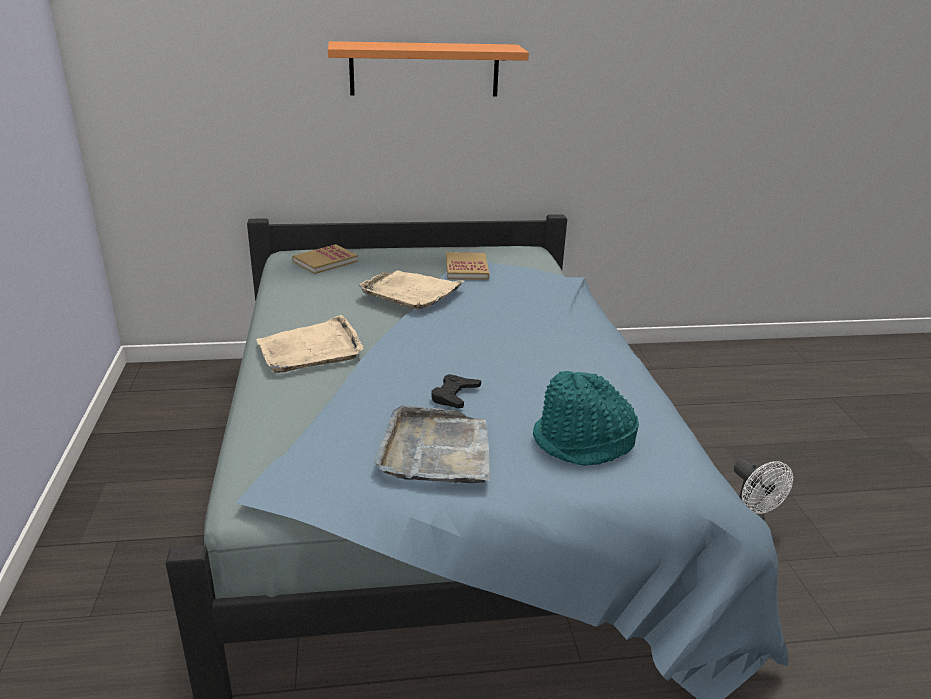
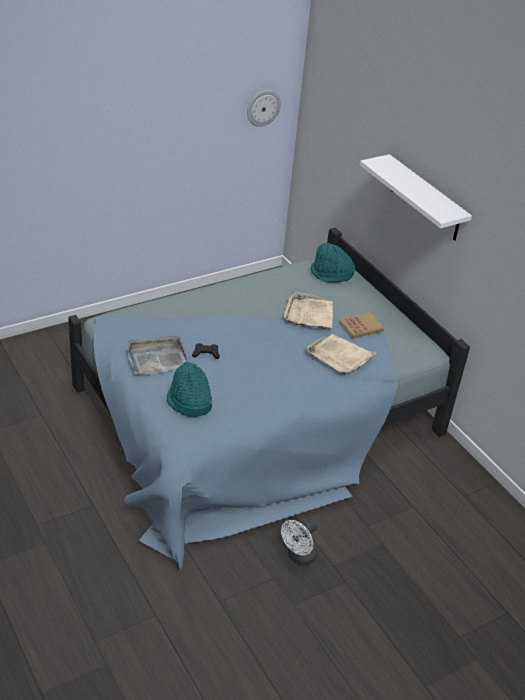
camera: 65 degrees right, 10 degrees up
beige tray [256,315,363,373] -> beige tray moved to [306,334,376,374]
book [292,244,358,274] -> turquoise hat [311,242,355,283]
orange shelf [328,41,529,97] -> white shelf [360,154,472,241]
none -> wall clock [247,90,281,127]

